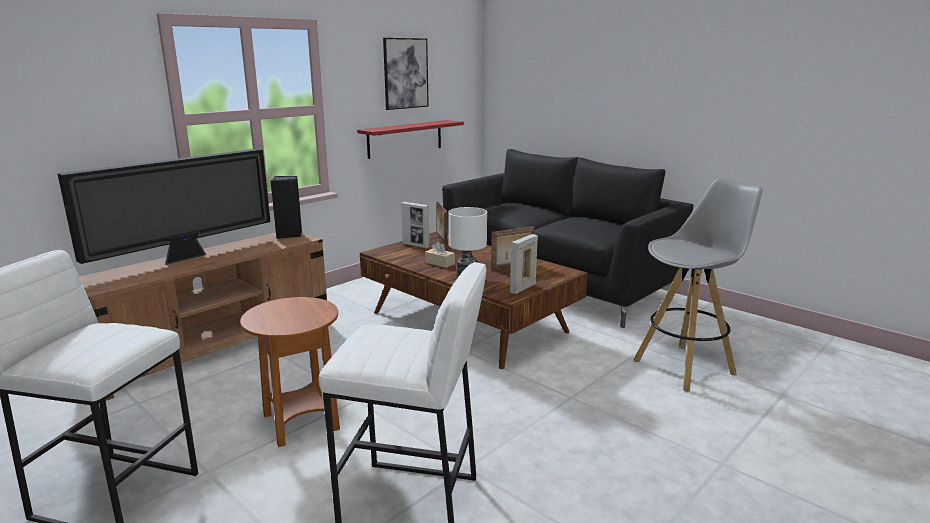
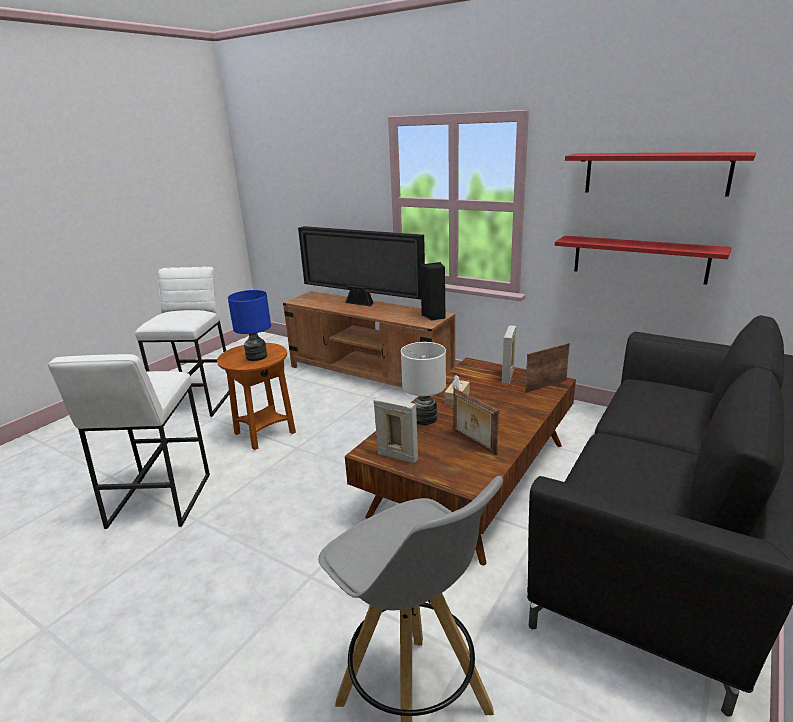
camera: 80 degrees right, 5 degrees up
picture [383,38,429,110] -> red shelf [565,152,756,197]
none -> blue table lamp [228,290,271,361]

